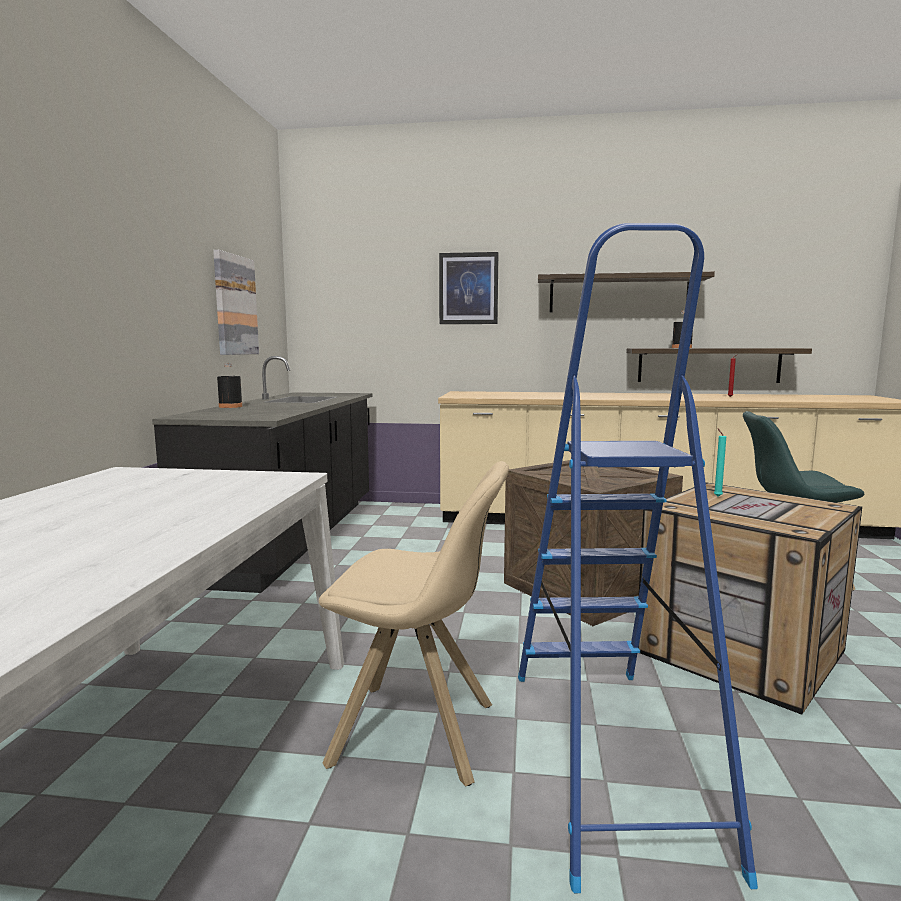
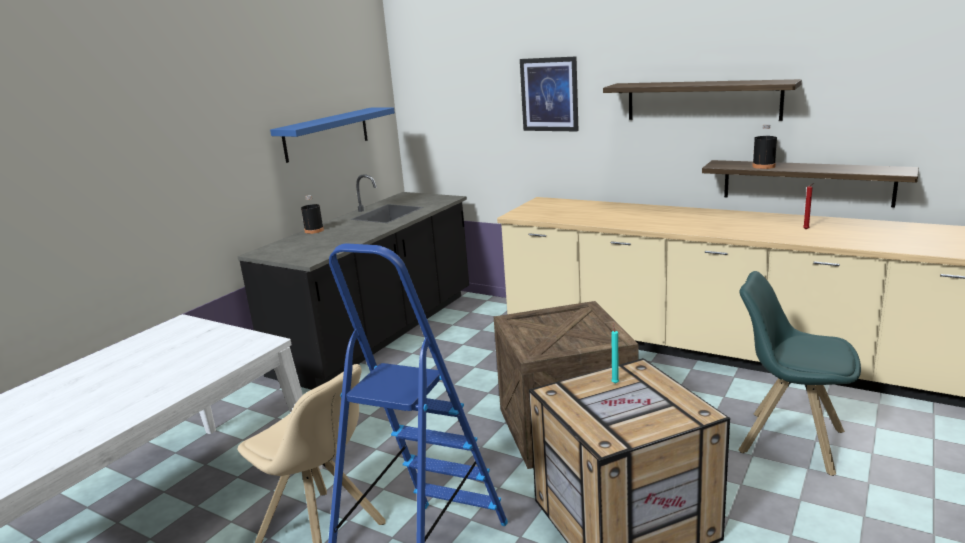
camera: 25 degrees right, 10 degrees up
picture [213,250,259,355] -> blue shelf [270,107,395,163]

